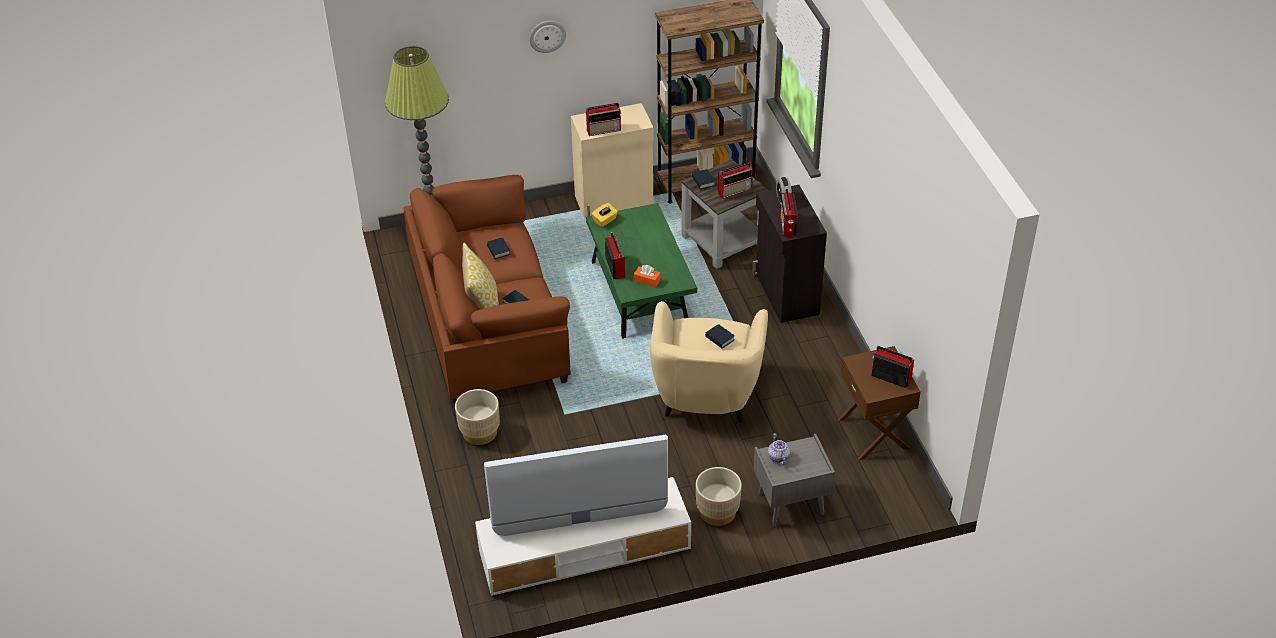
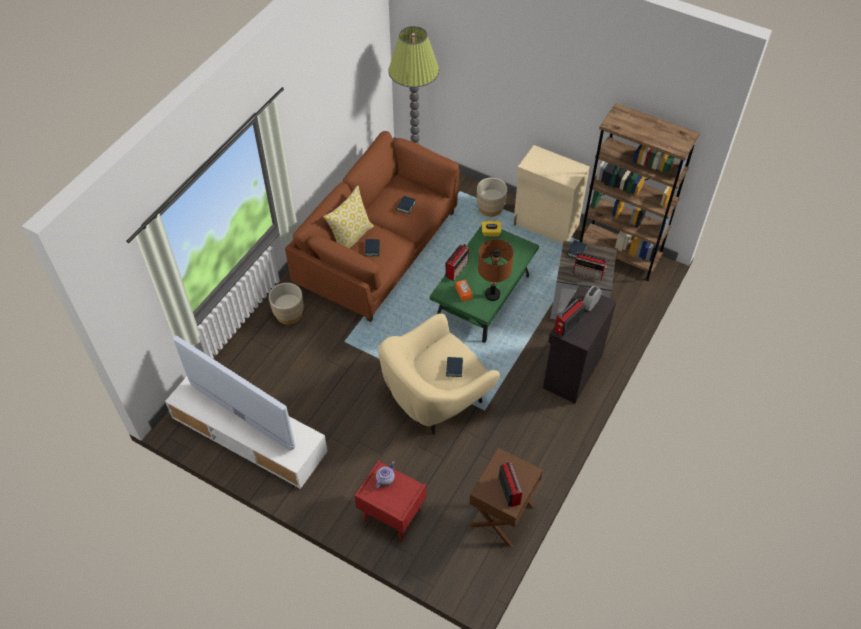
camera: 45 degrees right, 10 degrees up
wall clock [529,21,566,53] -> none
radio [586,103,621,136] -> none
beige planter [696,467,742,526] -> beige planter moved to [477,178,507,217]
grey nightstand [754,434,835,526] -> red nightstand [354,460,426,540]
none -> brown table lamp [478,239,514,301]

